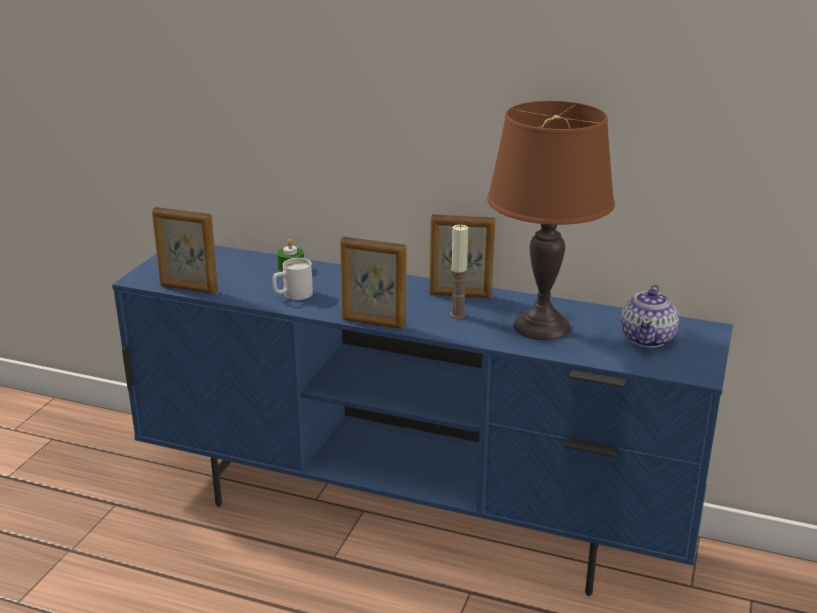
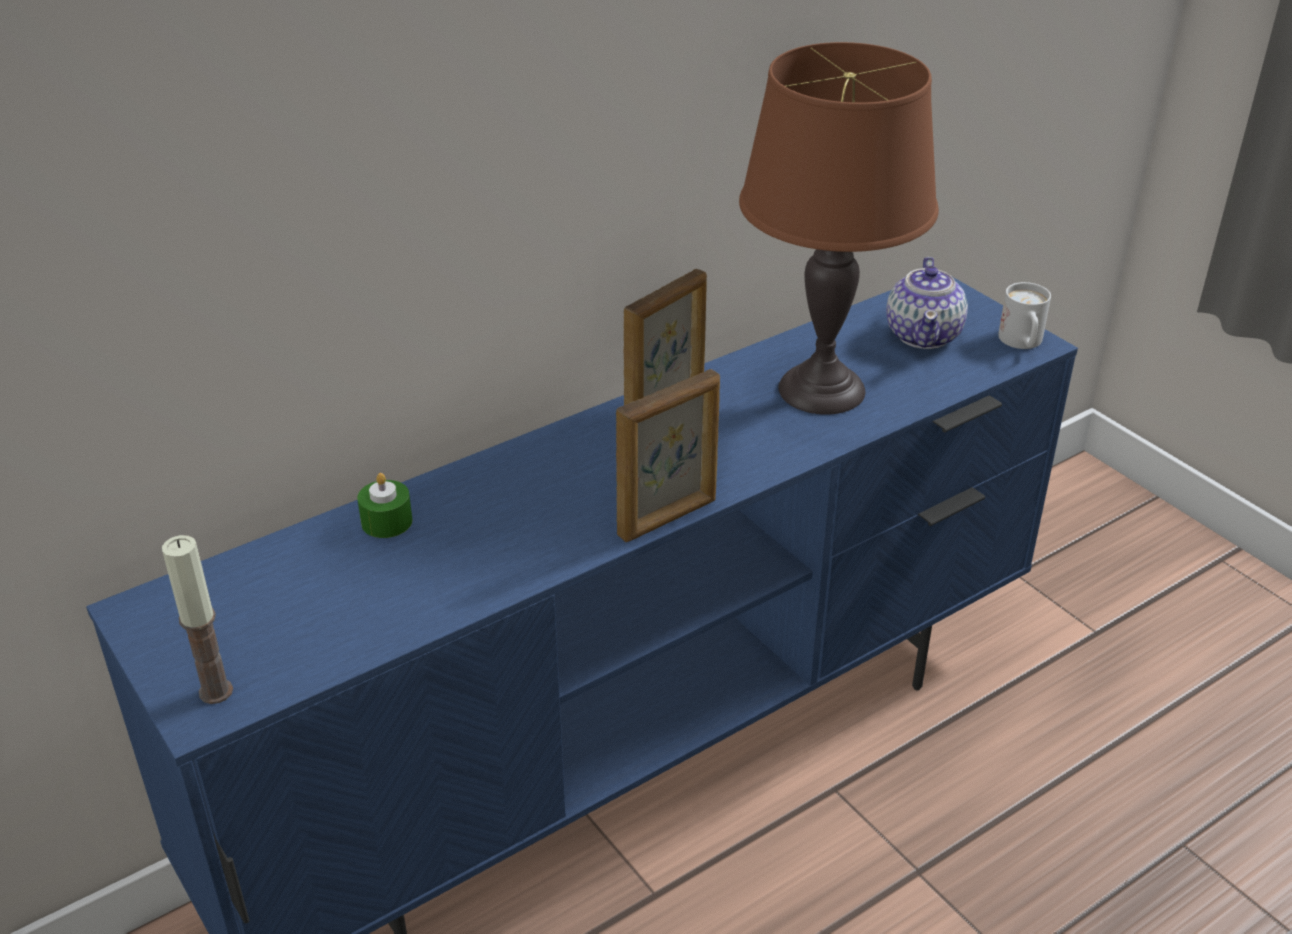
camera: 55 degrees left, 10 degrees up
picture frame [152,207,218,294] -> none
white mug [273,258,313,300] -> white mug moved to [998,282,1051,349]
candle [450,224,468,319] -> candle moved to [162,535,233,704]
teapot [621,285,679,348] -> teapot turned 45 degrees clockwise [886,257,968,349]

